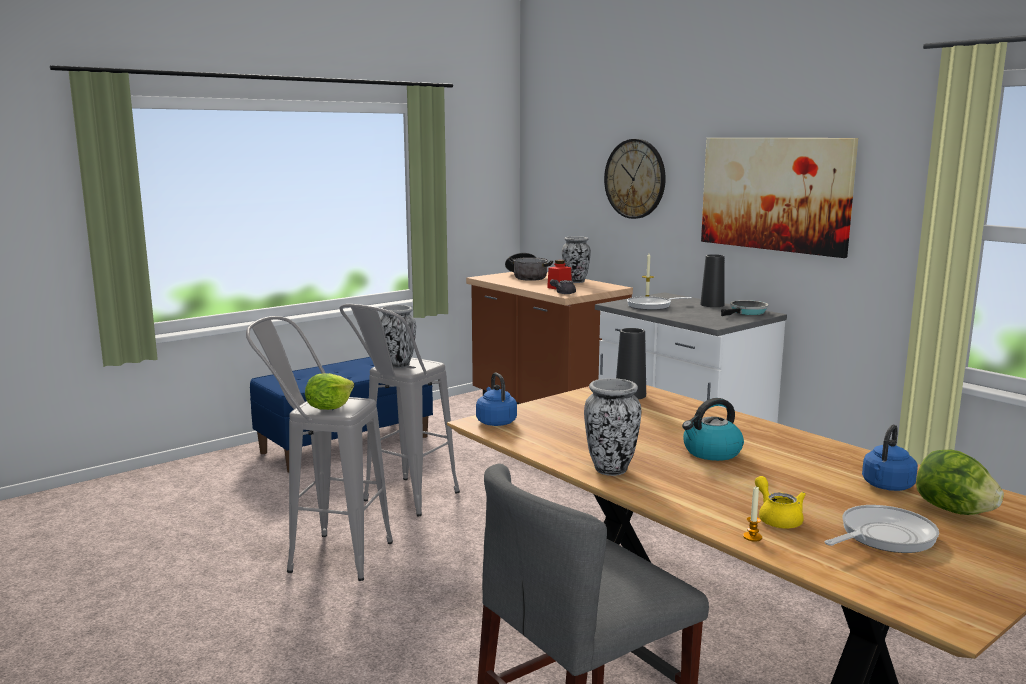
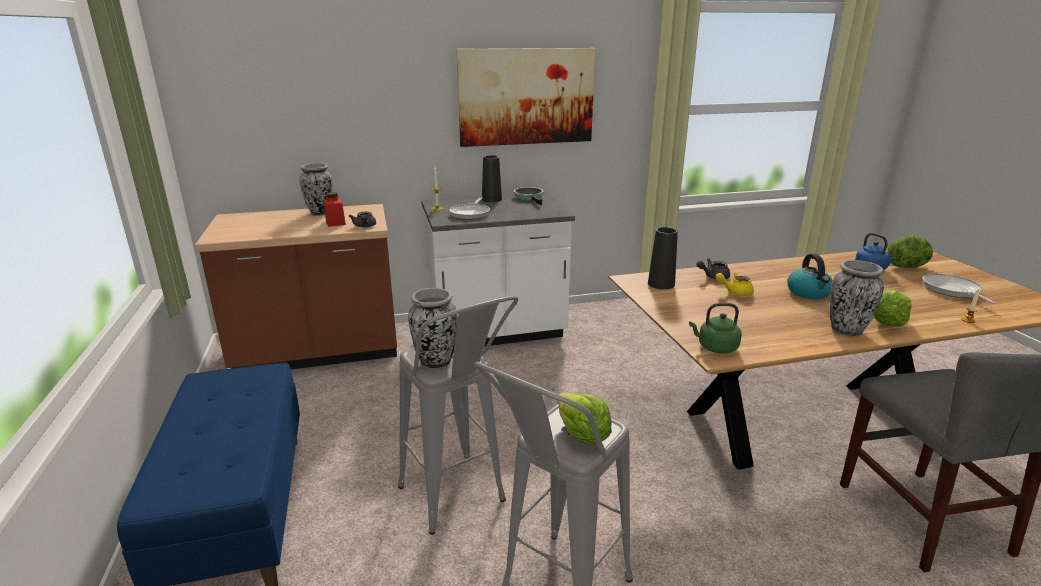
camera: 65 degrees left, 10 degrees up
blue kettle [476,372,517,426] -> green kettle [689,303,742,354]
cooking pot [505,253,553,281] -> none
wall clock [604,139,666,219] -> none
yellow teapot [755,476,806,528] -> yellow teapot moved to [715,272,754,296]
none -> grey teapot [696,258,730,279]
none -> lettuce [874,290,912,327]

